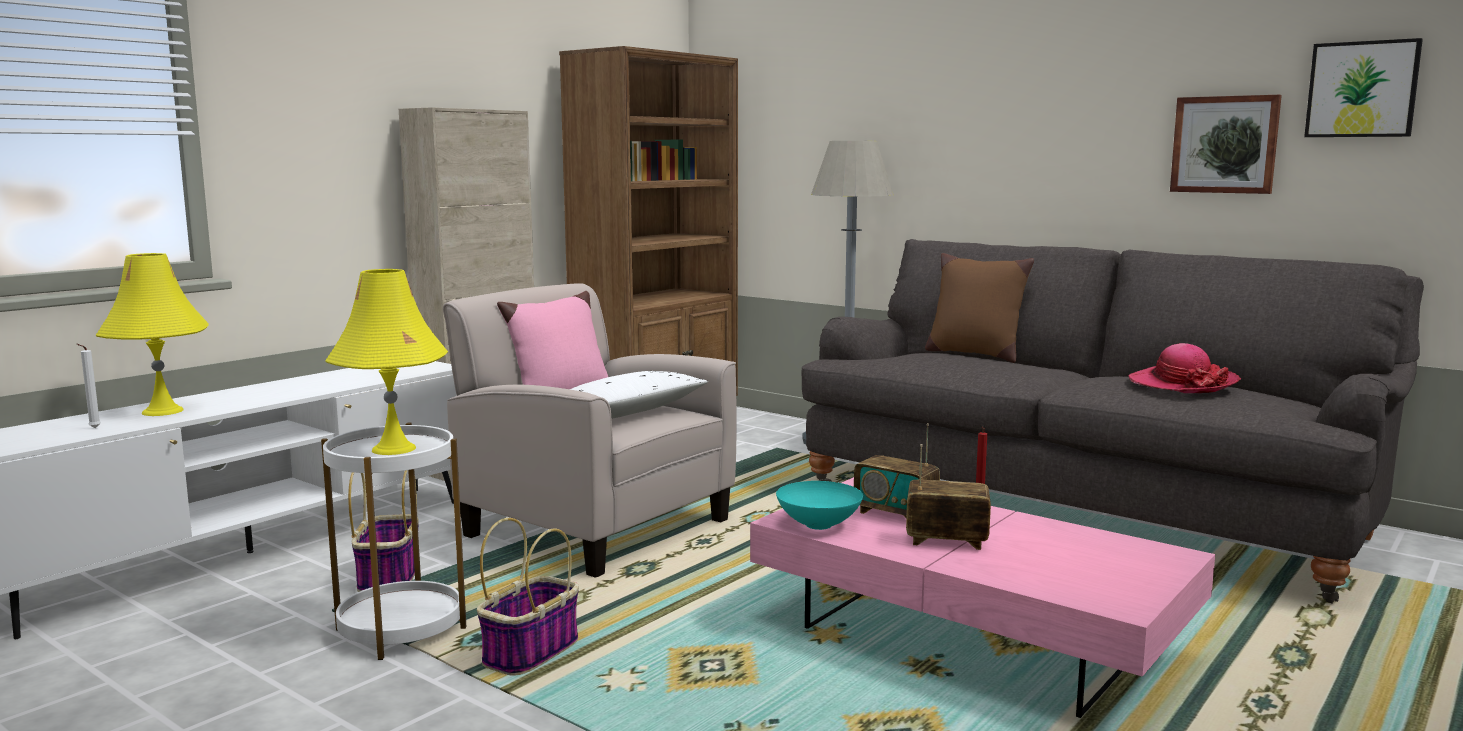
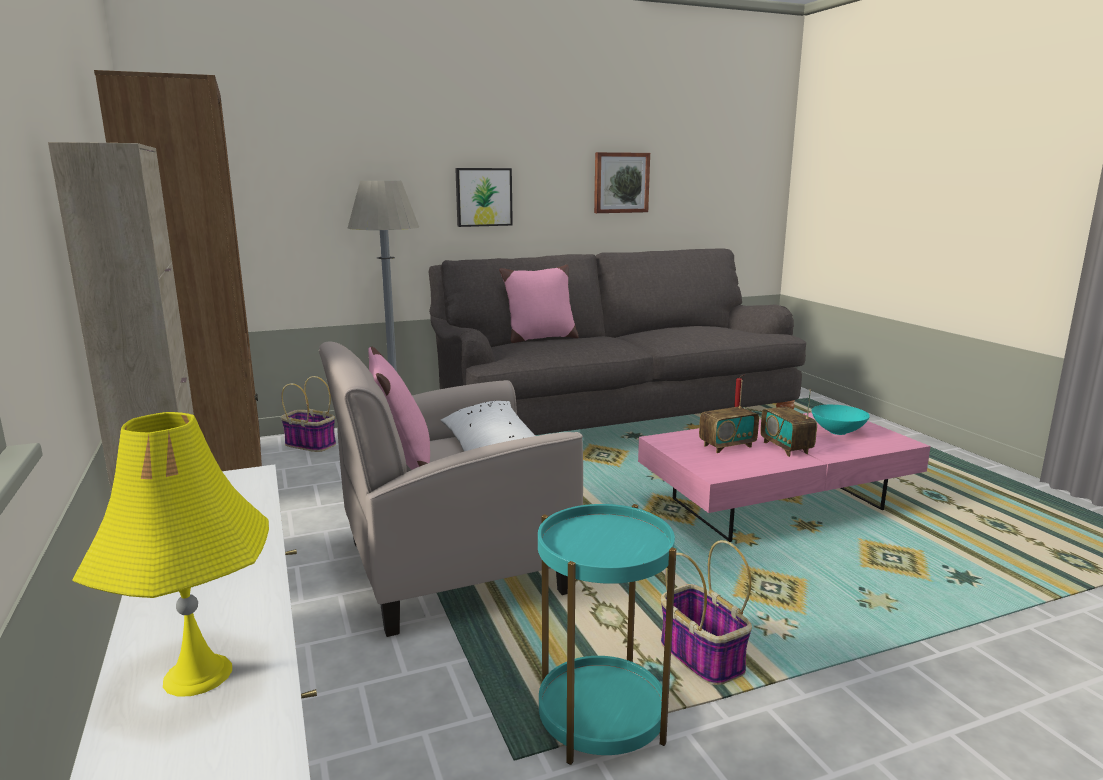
camera: 60 degrees left, 5 degrees up
white candle [77,344,101,428] -> none
white side table [321,423,466,660] -> turquoise side table [538,504,676,765]
yellow table lamp [325,269,448,455] -> none
basket [348,470,418,592] -> basket moved to [281,376,336,452]
turquoise bowl [776,481,863,530] -> turquoise bowl moved to [811,405,870,435]
radio [906,444,991,550] -> radio turned 60 degrees counterclockwise [760,389,817,457]
brown pillow [925,253,1034,363] -> pink pillow [499,265,579,343]
hat [1129,343,1241,393] -> none
picture [1304,38,1423,137] -> picture moved to [455,168,513,227]

